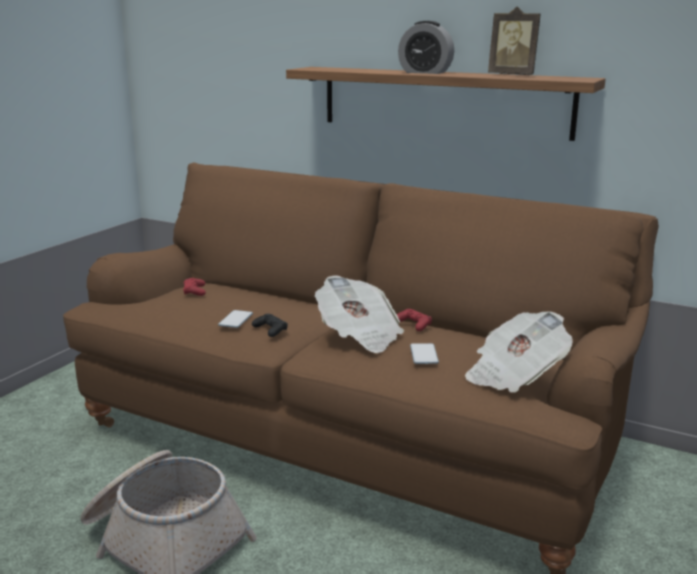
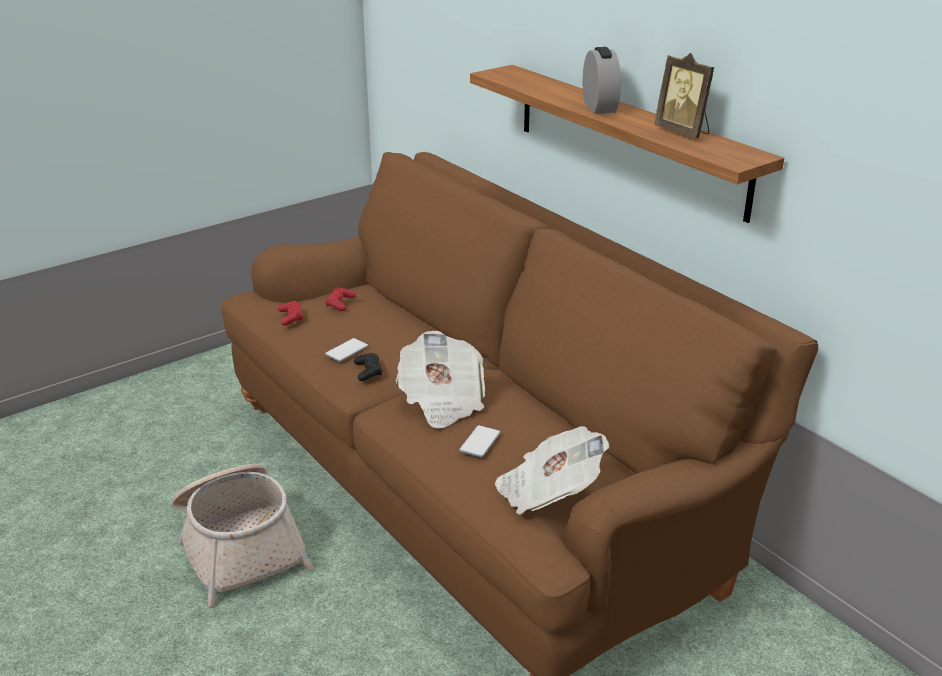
camera: 25 degrees right, 10 degrees up
red game controller [397,309,432,331] -> red game controller moved to [278,301,303,325]
alarm clock [398,21,454,74] -> alarm clock turned 150 degrees counterclockwise [583,47,621,114]

